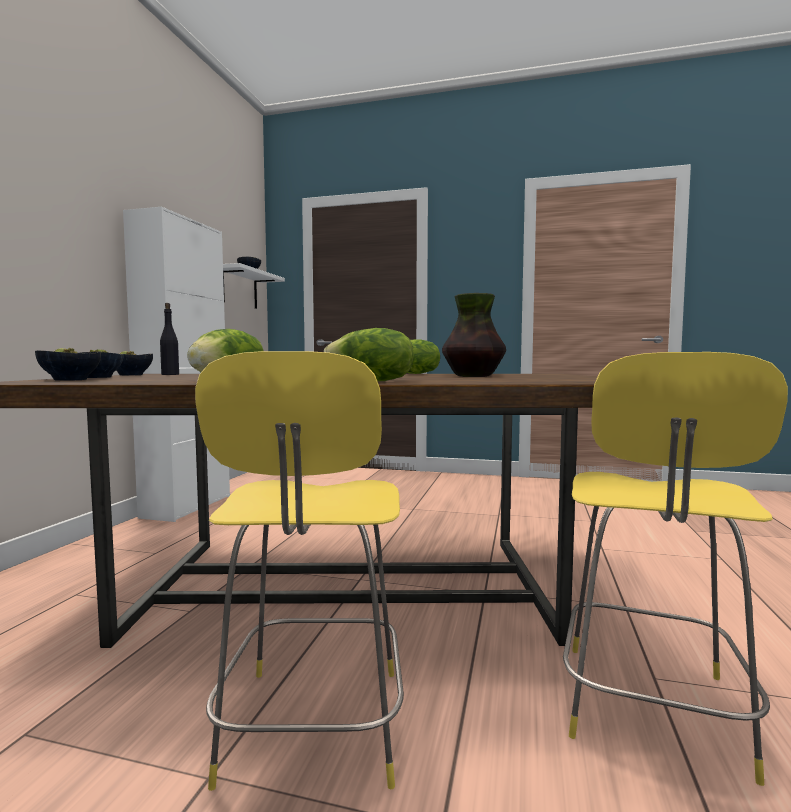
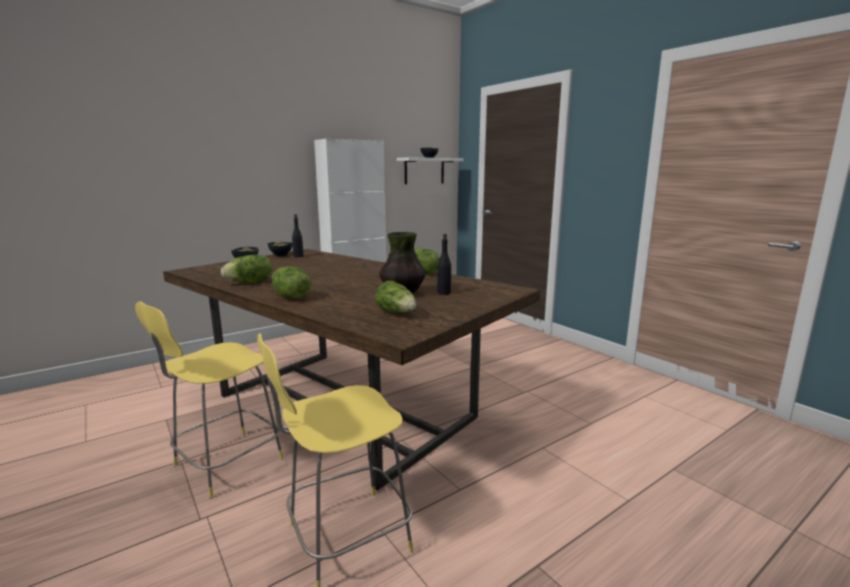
camera: 40 degrees right, 10 degrees up
bowl [35,348,101,381] -> none
none -> lettuce [376,280,416,313]
none -> black bottle [437,234,451,295]

